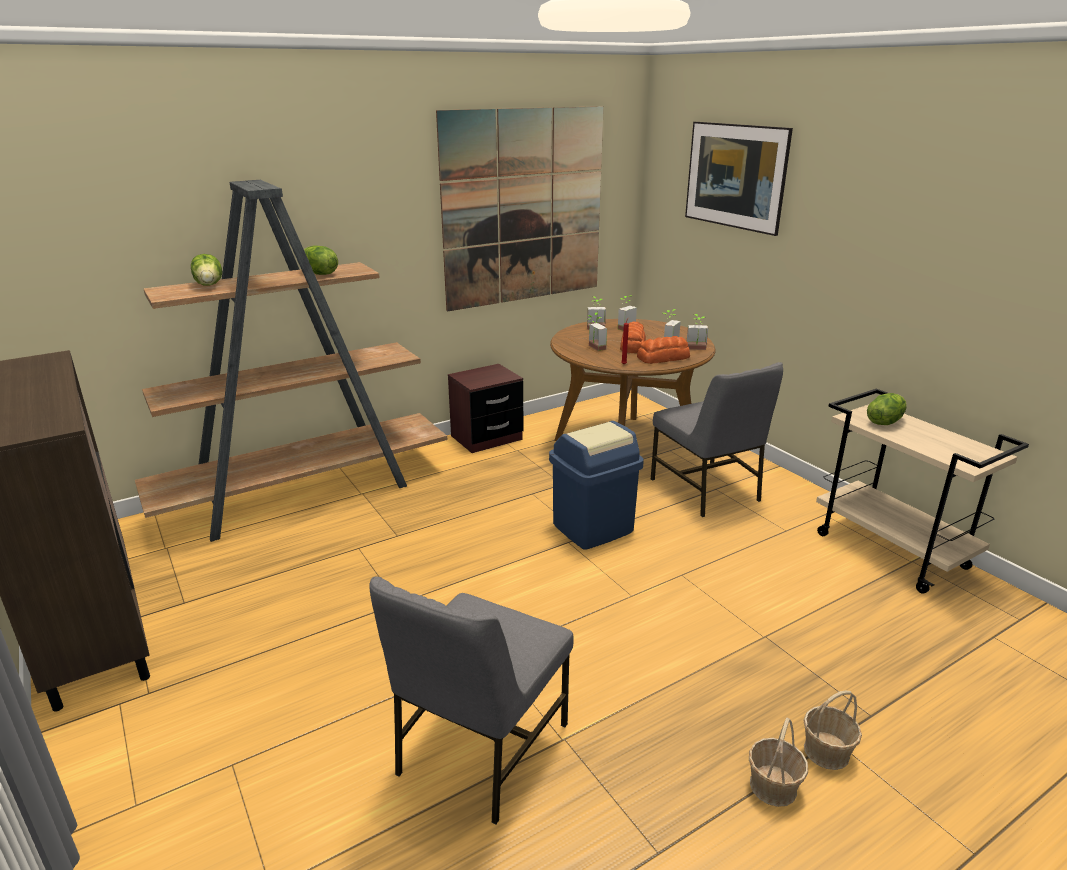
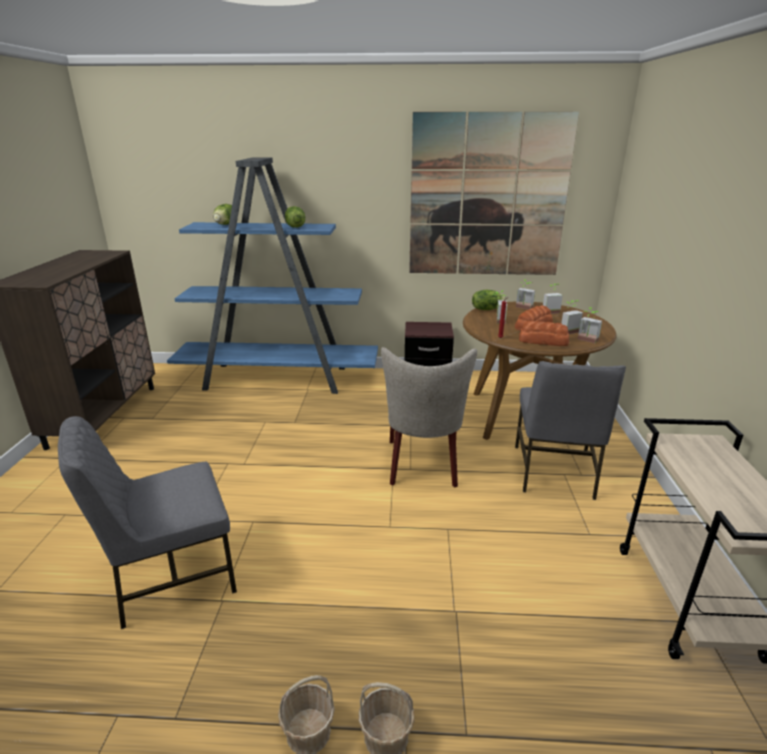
camera: 35 degrees right, 0 degrees up
brown bookcase [135,180,447,542] -> blue bookcase [167,157,378,394]
blue trash can [549,421,644,550] -> beige chair [381,347,477,488]
picture [685,122,793,236] -> none
lettuce [867,393,907,425] -> lettuce moved to [472,290,507,310]

